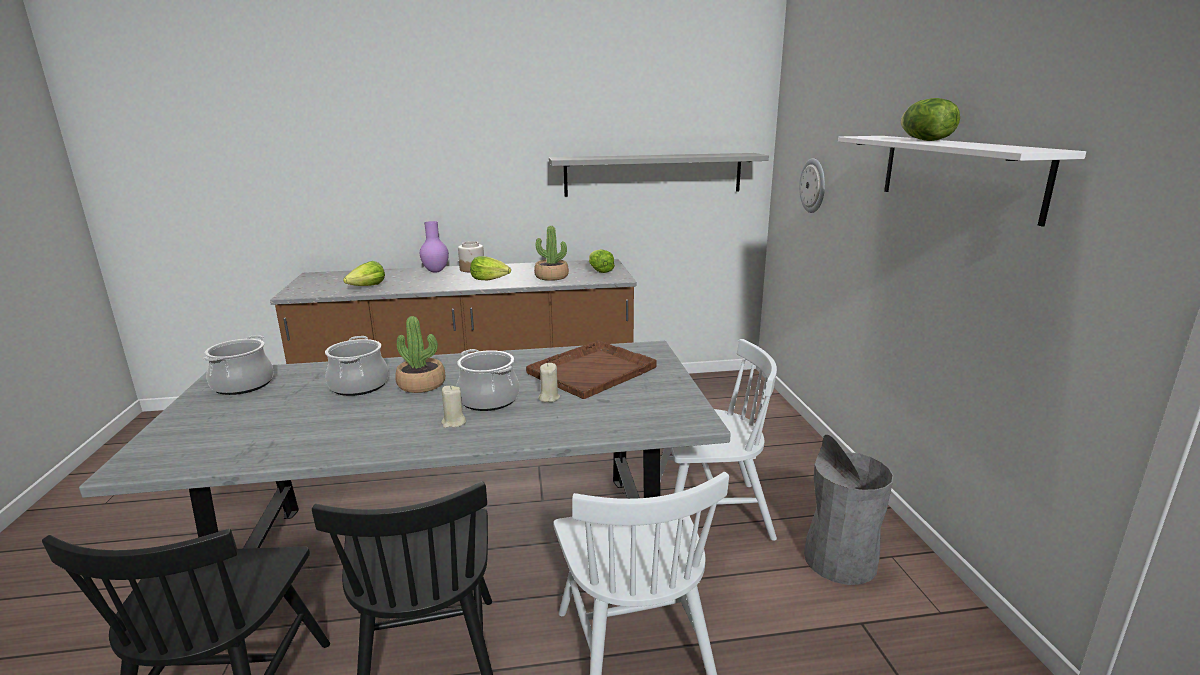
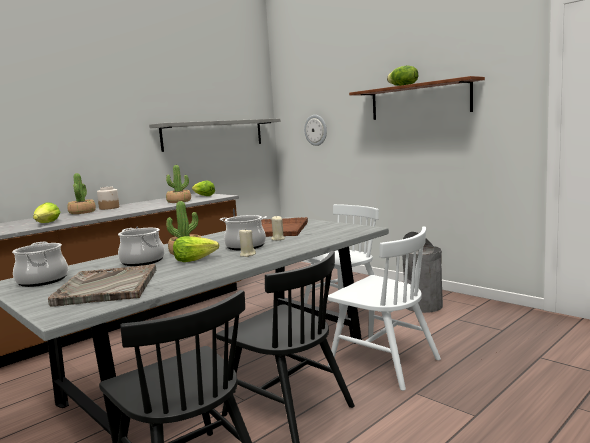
camera: 35 degrees left, 10 degrees down
purple vase [420,221,449,272] -> potted plant [67,173,96,214]
lettuce [470,256,511,280] -> lettuce moved to [173,236,219,262]
white shelf [838,136,1086,226] -> brown shelf [349,76,485,120]
none -> grey tray [48,264,156,306]

